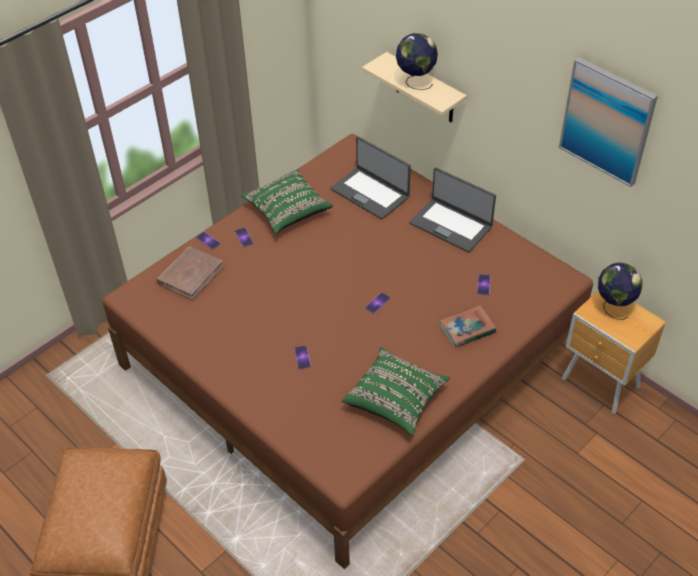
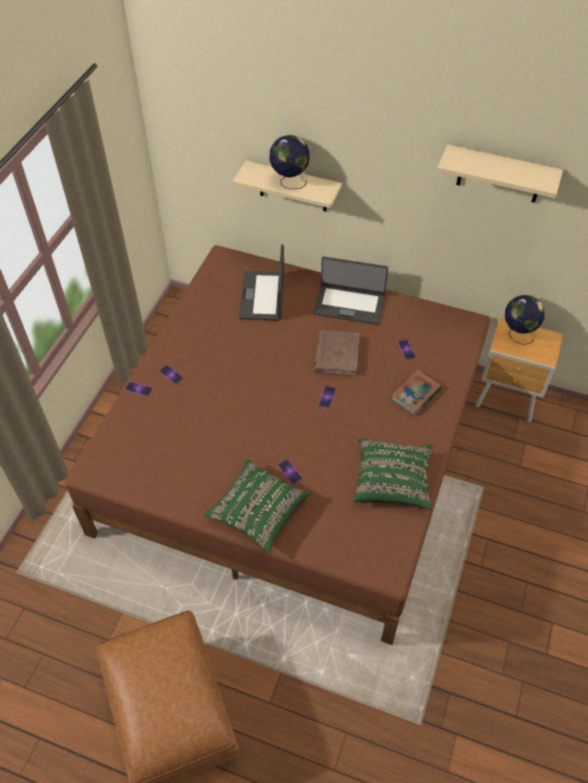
camera: 25 degrees left, 5 degrees up
brown book [156,247,224,301] -> brown book moved to [314,330,360,376]
green pillow [241,170,333,234] -> green pillow moved to [204,459,311,553]
laptop [331,136,411,219] -> laptop turned 75 degrees clockwise [239,244,284,321]
picture [559,57,658,187] -> beige shelf [437,145,563,203]

